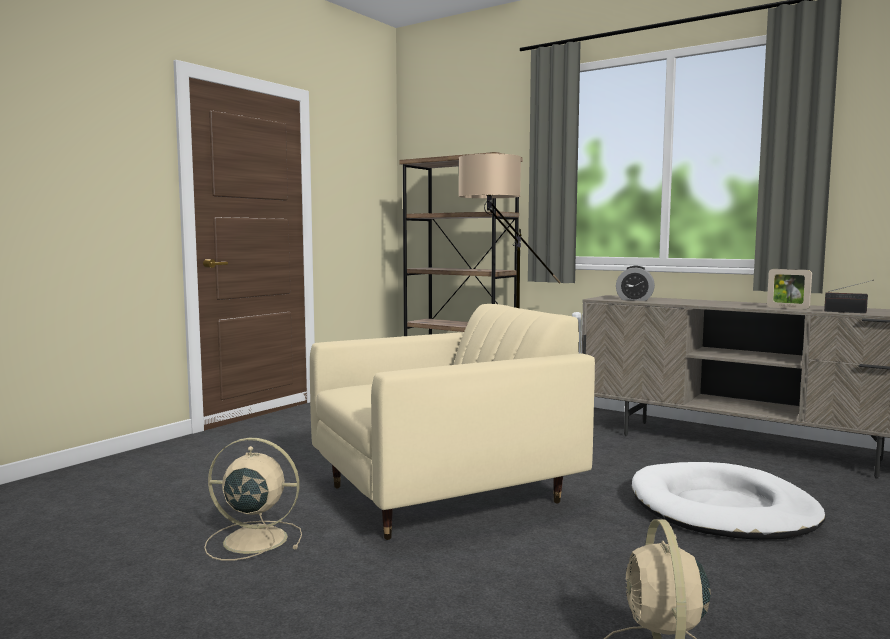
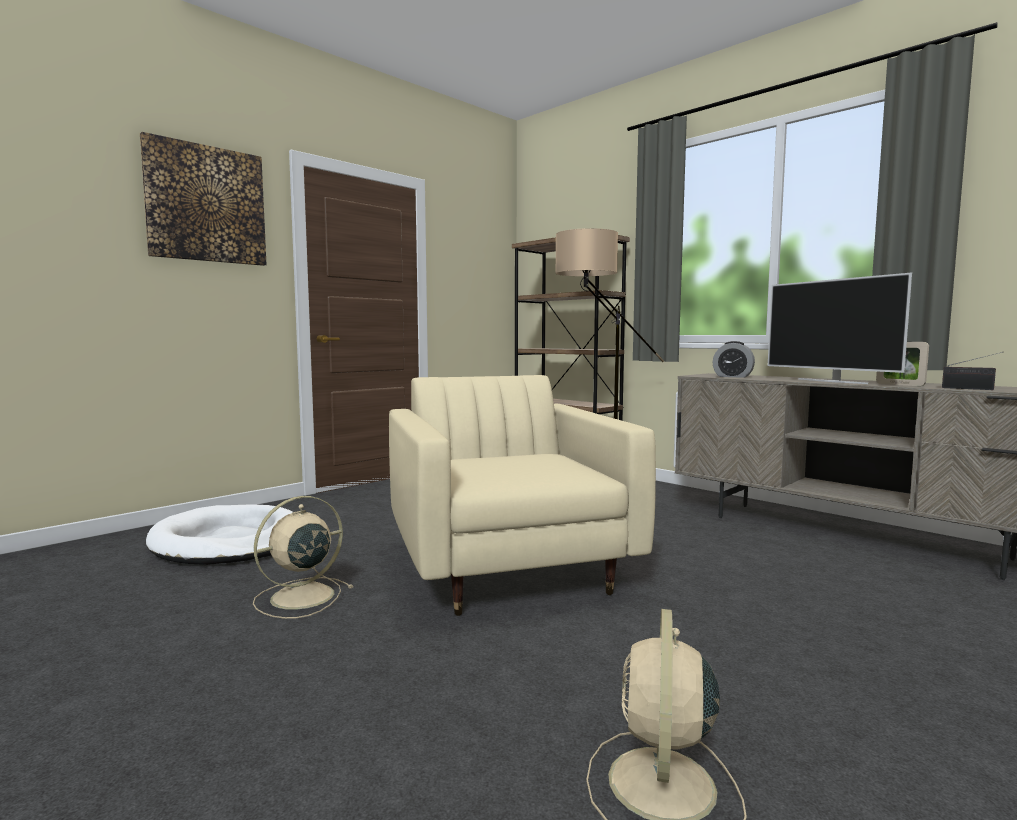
camera: 10 degrees right, 0 degrees up
beige fan [204,438,302,561] -> beige fan turned 60 degrees counterclockwise [253,496,353,619]
beige armchair [310,304,595,540] -> beige armchair turned 90 degrees counterclockwise [389,375,656,616]
white dog bed [632,462,826,540] -> white dog bed moved to [146,504,293,565]
none -> picture [140,132,267,266]
none -> television [768,273,912,384]

